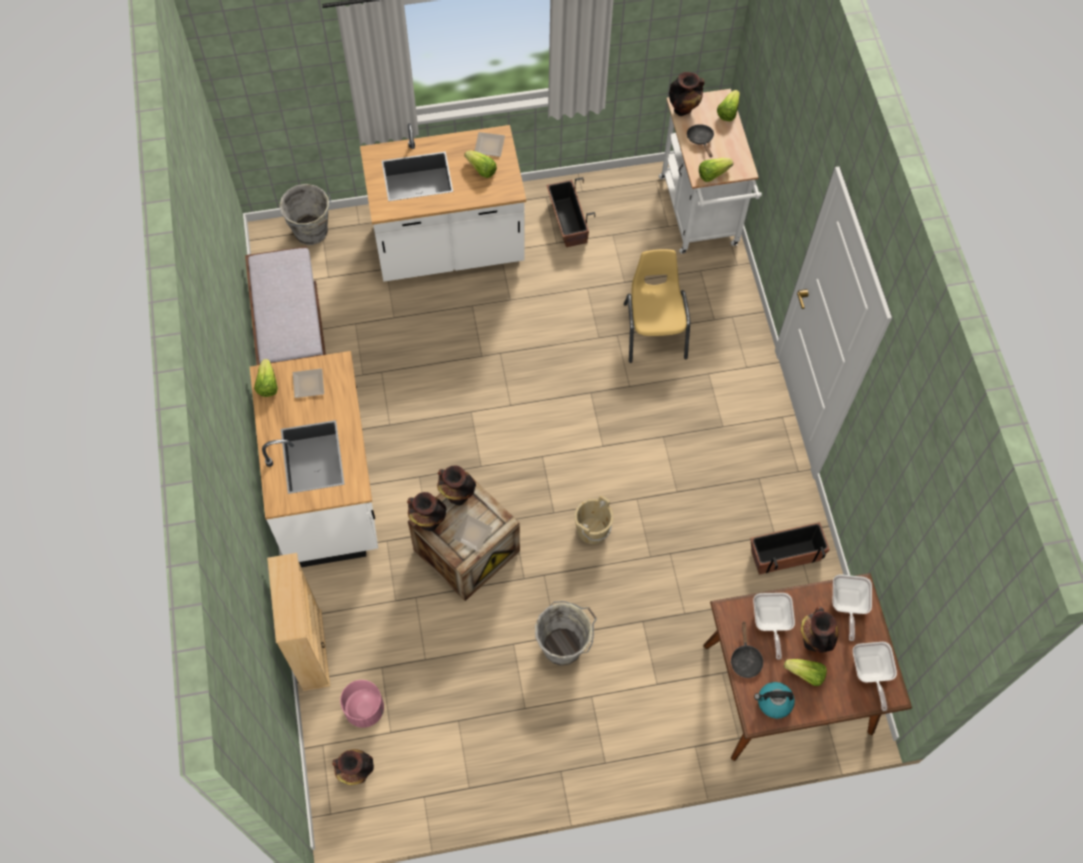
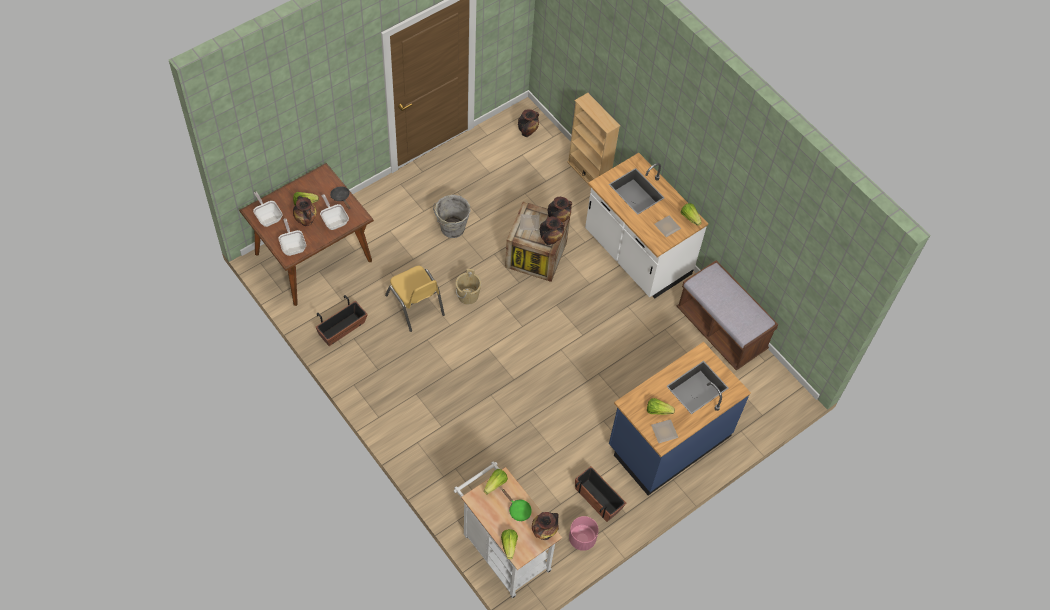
camera: 150 degrees right, 5 degrees down
grey bucket [279,184,331,245] -> none
pink planter [340,680,384,728] -> pink planter moved to [569,516,599,551]
white counter [360,123,526,282] -> blue counter [609,342,751,496]
yellow chair [624,249,690,363] -> yellow chair moved to [385,266,445,332]
black frying pan [687,124,714,157] -> green frying pan [502,489,532,521]
kettle [754,682,795,719] -> none

